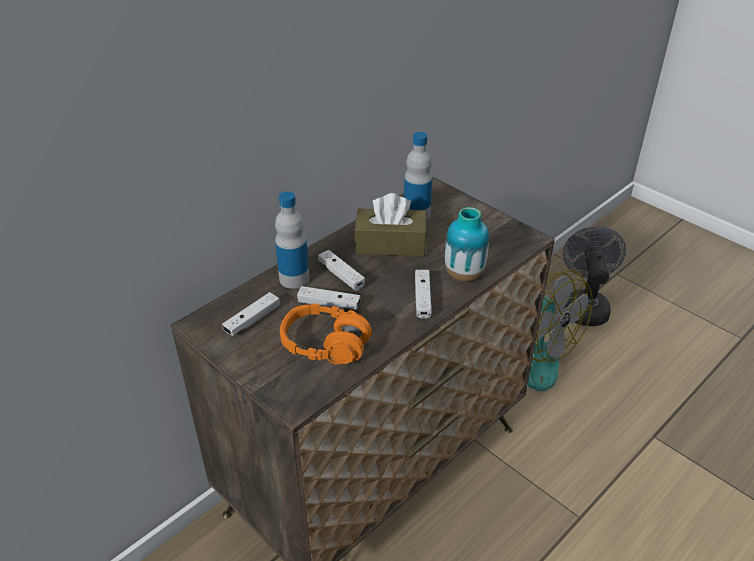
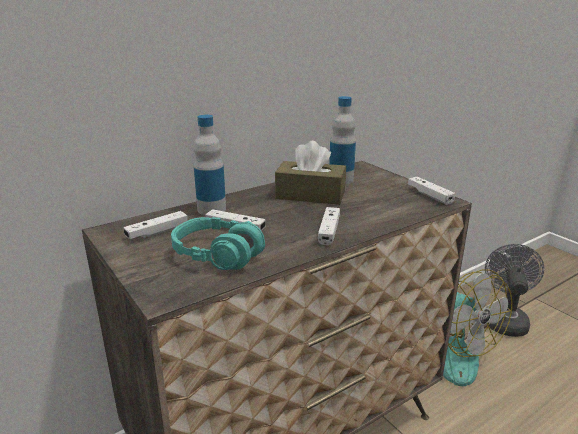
camera: 10 degrees right, 15 degrees down
orange headphones [280,304,372,365] -> turquoise headphones [171,217,265,270]
white game controller [318,250,365,291] -> white game controller moved to [408,177,455,205]
vase [445,207,489,282] -> none

